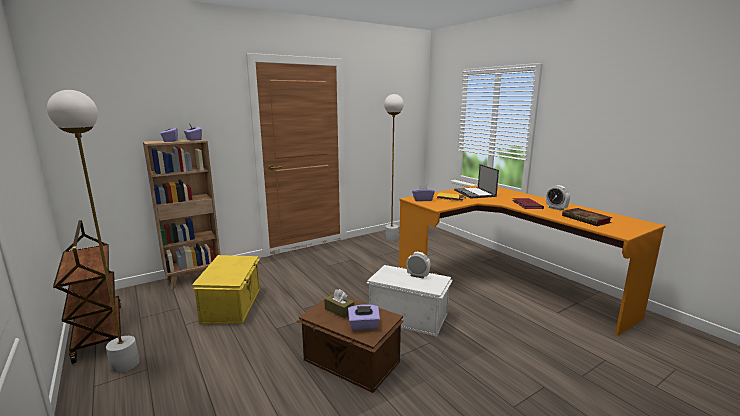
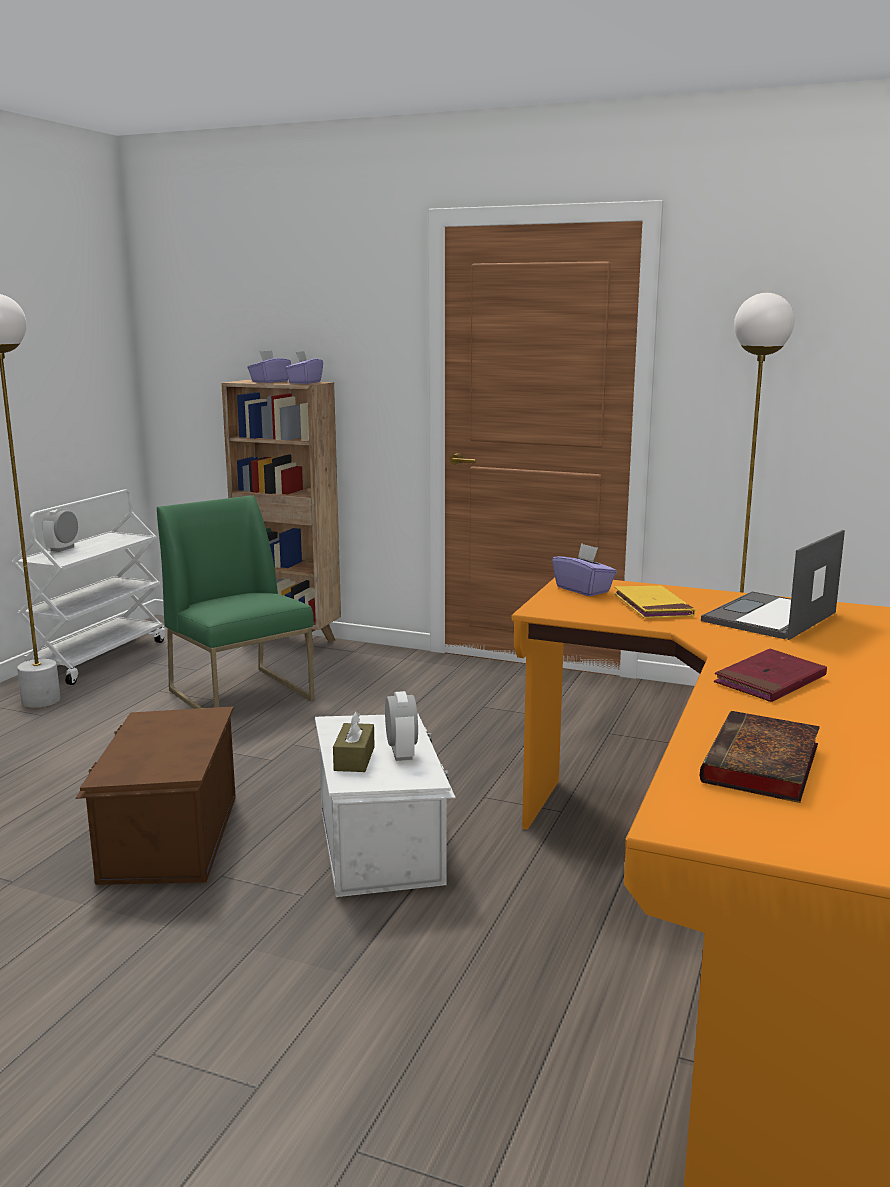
camera: 55 degrees right, 0 degrees up
brown cart [53,220,121,364] -> white cart [12,489,165,685]
yellow storage box [192,255,260,325] -> green chair [157,495,314,709]
brown tissue box [324,289,354,318] -> brown tissue box moved to [333,712,375,772]
purple tissue box [348,305,380,330] -> none
alarm clock [546,185,570,211] -> alarm clock moved to [42,508,78,552]

